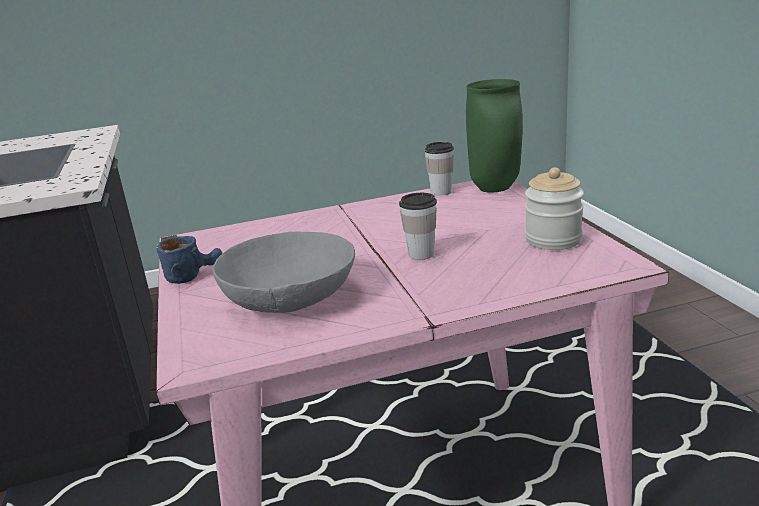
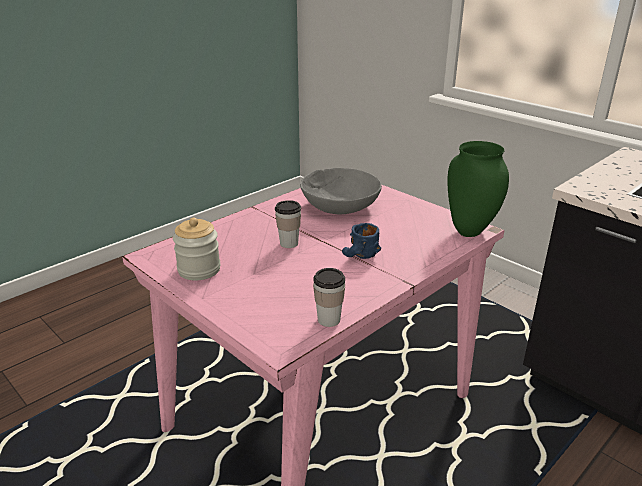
camera: 150 degrees right, 5 degrees up
blue mug [156,236,222,284] -> blue mug moved to [342,223,381,259]
green vase [466,79,523,193] -> green vase moved to [447,141,509,237]

